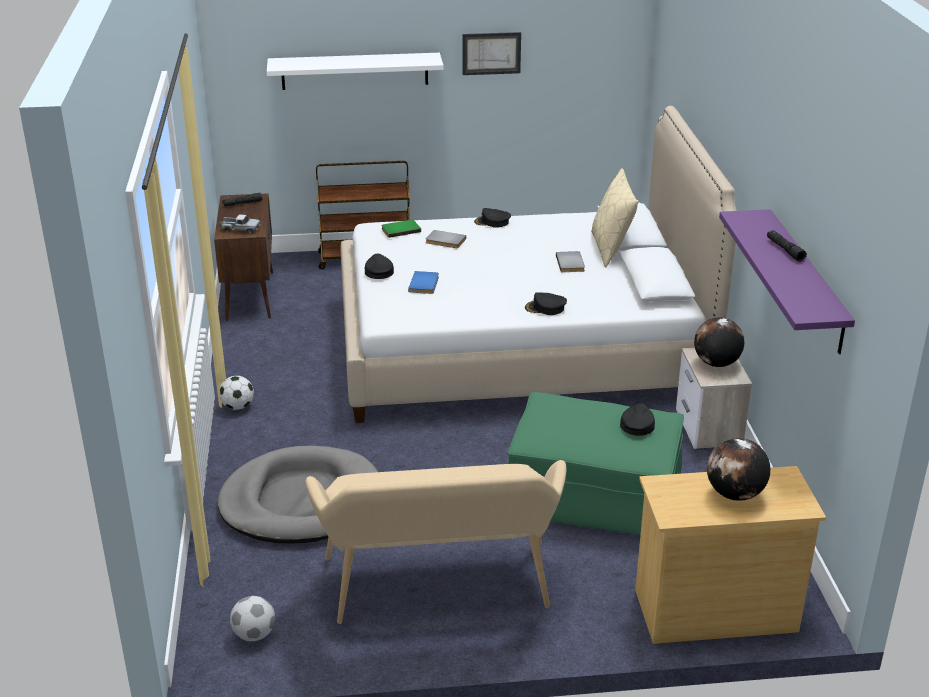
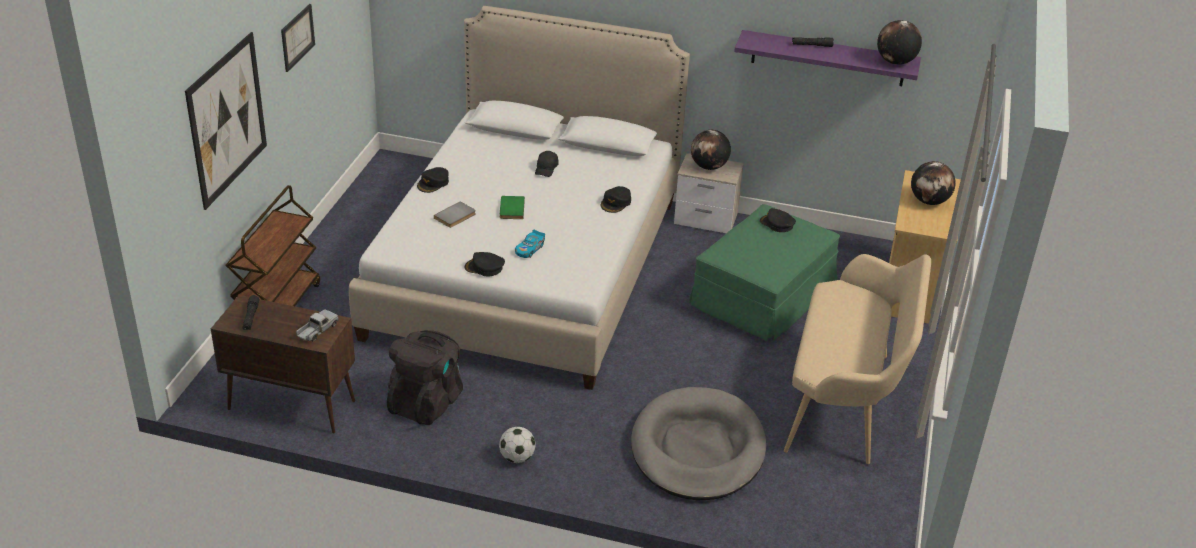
camera: 70 degrees left, 5 degrees up
football [230,596,275,641] -> none
white shelf [267,53,444,90] -> picture [185,32,267,210]
green book [381,220,421,238] -> green book moved to [500,196,525,219]
blue book [408,271,439,294] -> toy car [515,230,545,258]
grey book [556,251,585,272] -> black cap [535,151,559,177]
beige pillow [591,168,638,267] -> none
none -> black backpack [387,330,463,425]
none -> globe [877,20,922,65]

